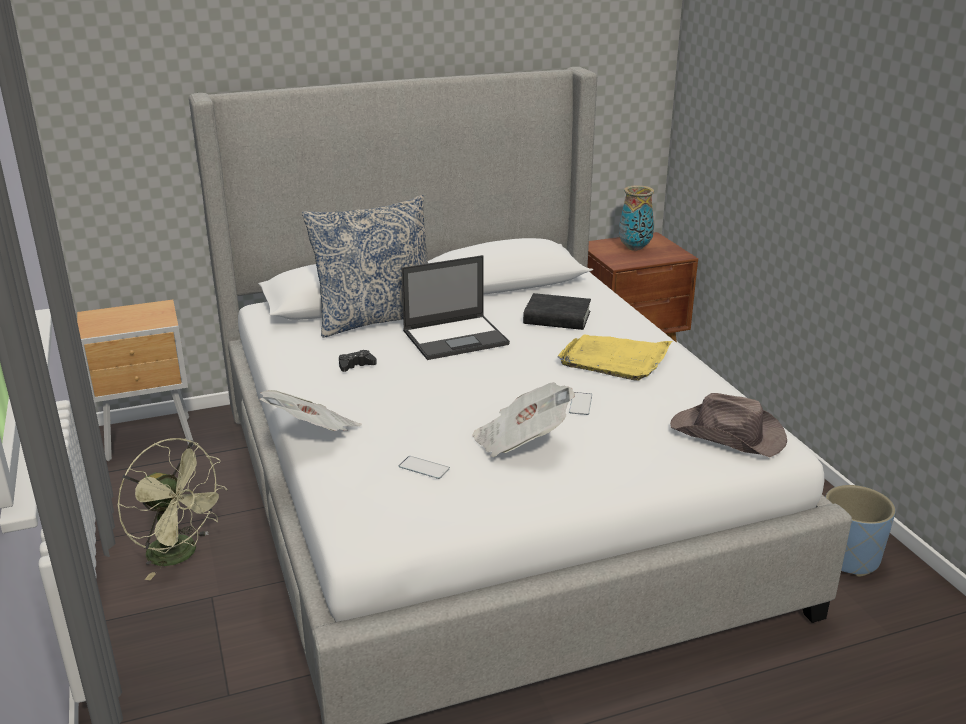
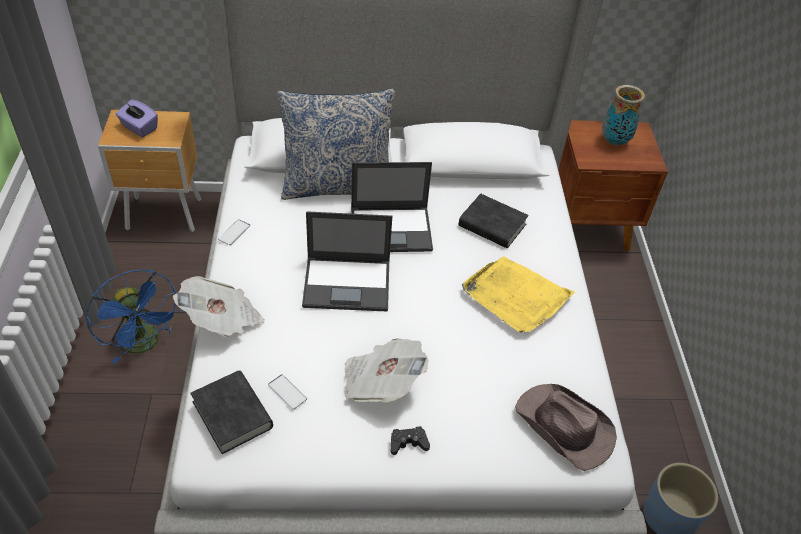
camera: 15 degrees right, 20 degrees up
green fan [117,438,228,580] -> blue fan [86,270,181,364]
black game controller [339,350,377,372] -> black game controller moved to [391,426,430,455]
phone [569,392,592,415] -> phone moved to [218,219,250,245]
none -> purple tissue box [116,99,158,137]
none -> black book [190,370,273,454]
none -> laptop [302,211,392,311]

